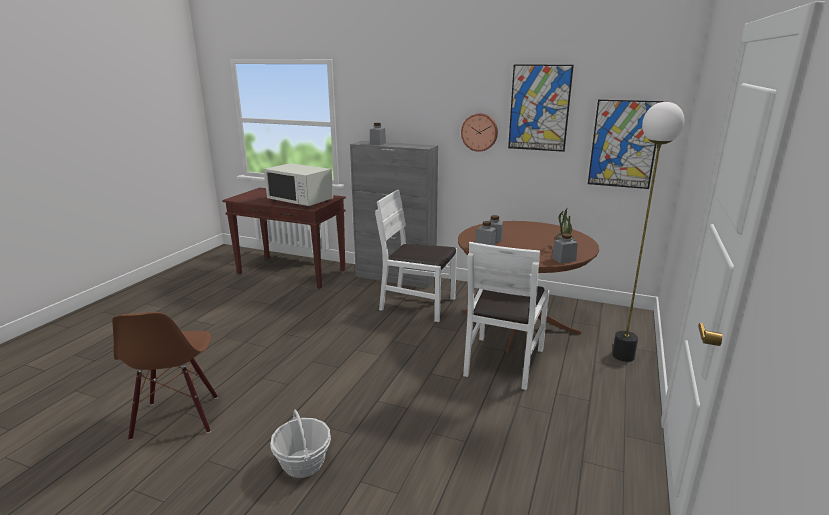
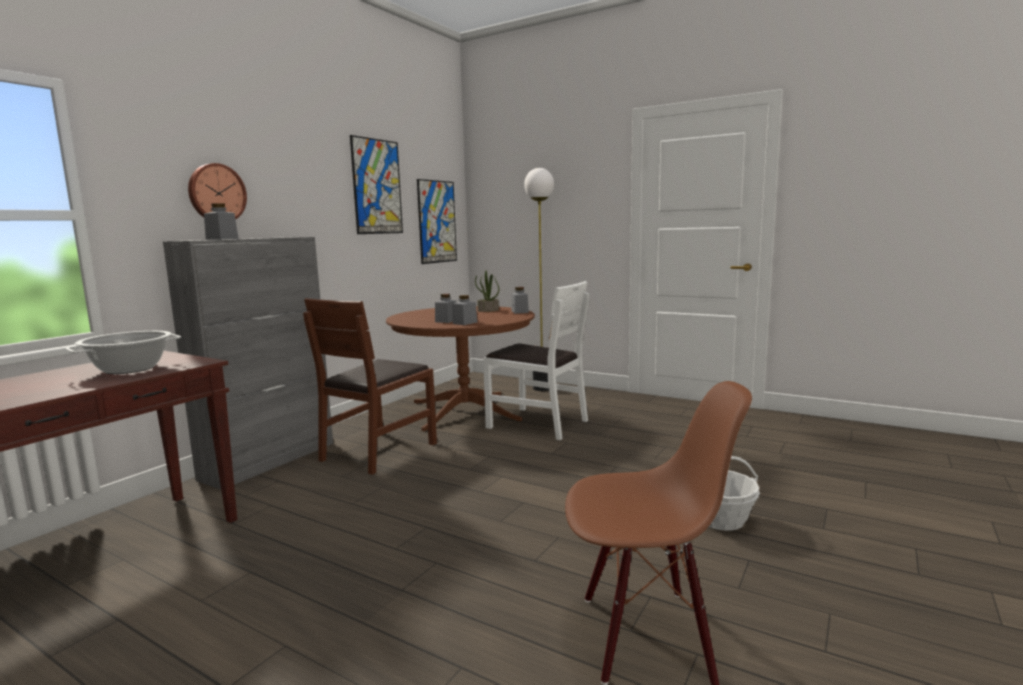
camera: 80 degrees left, 10 degrees down
white microwave [264,163,333,208] -> cooking pot [65,331,181,374]
white chair [375,189,457,322] -> brown chair [303,298,437,475]
wall clock [461,113,498,152] -> wall clock moved to [188,163,247,219]

